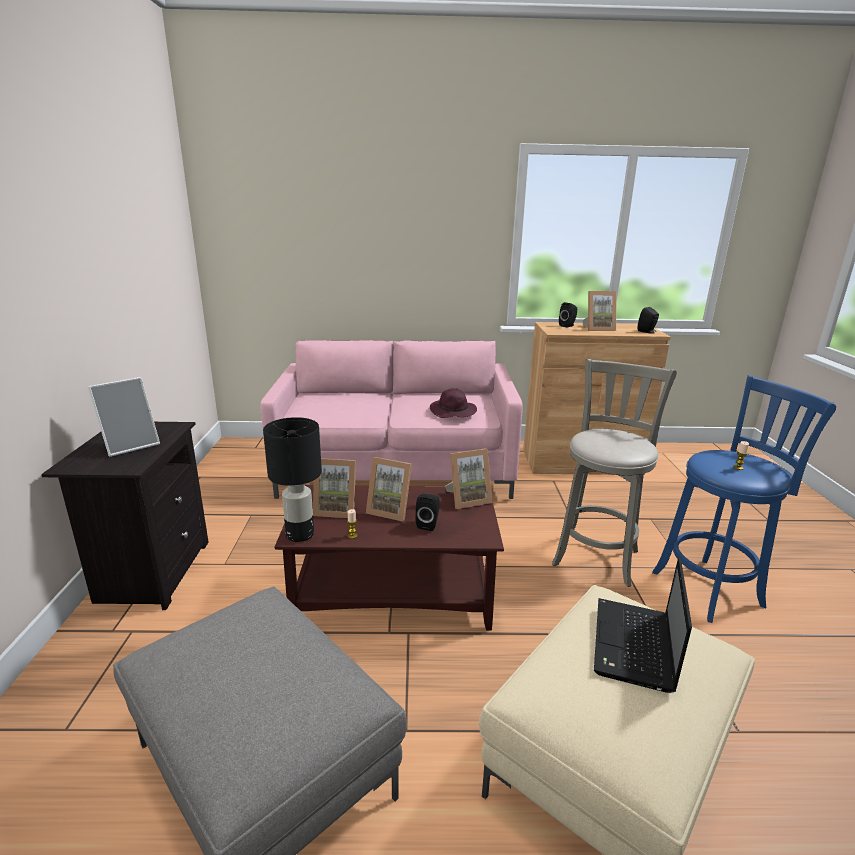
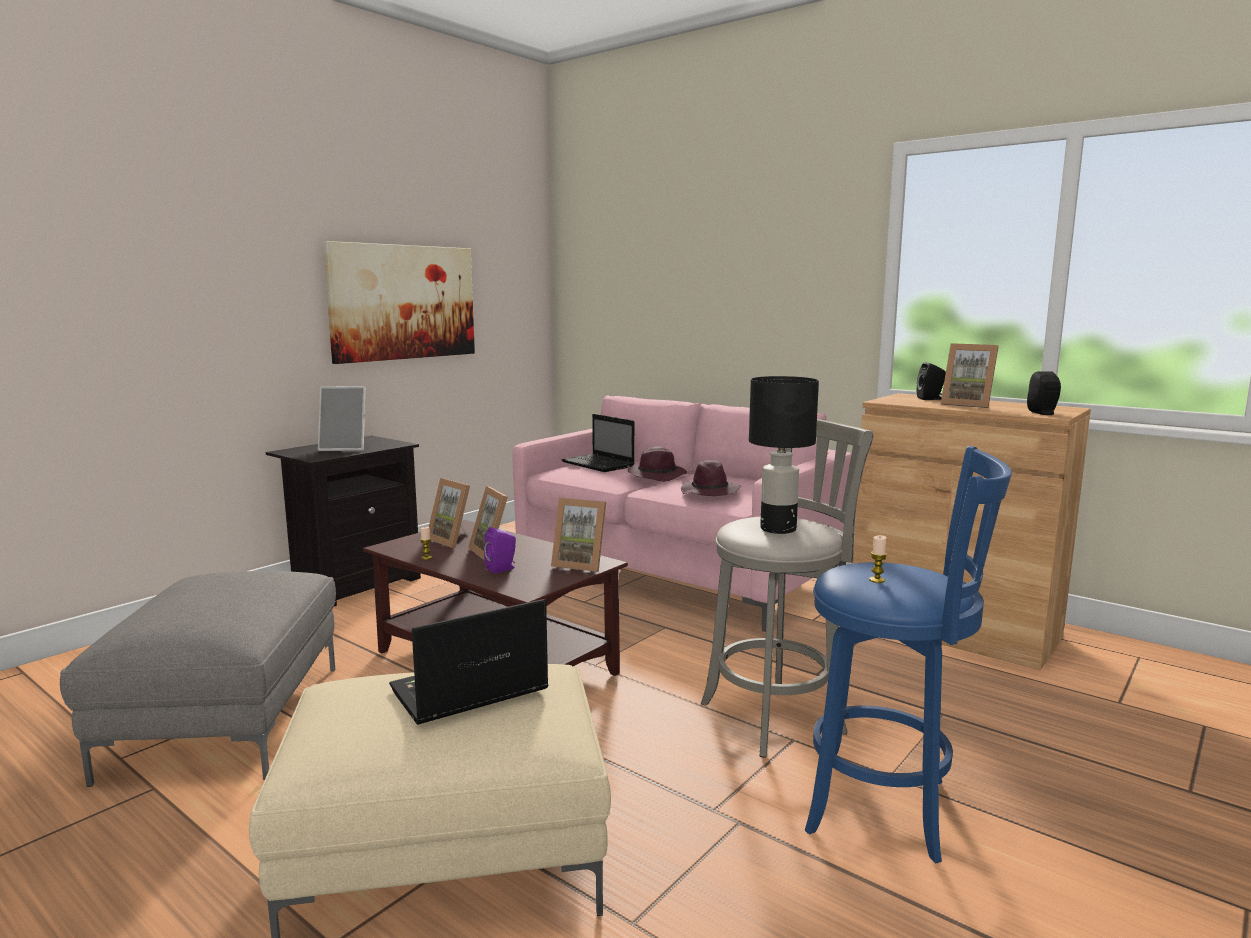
camera: 40 degrees right, 10 degrees down
black table lamp [263,417,322,542] -> black table lamp moved to [749,376,819,534]
black speaker [415,494,440,531] -> purple speaker [484,527,516,573]
none -> picture [323,241,475,364]
none -> laptop [562,414,635,472]
none -> purple hat [628,447,687,482]

